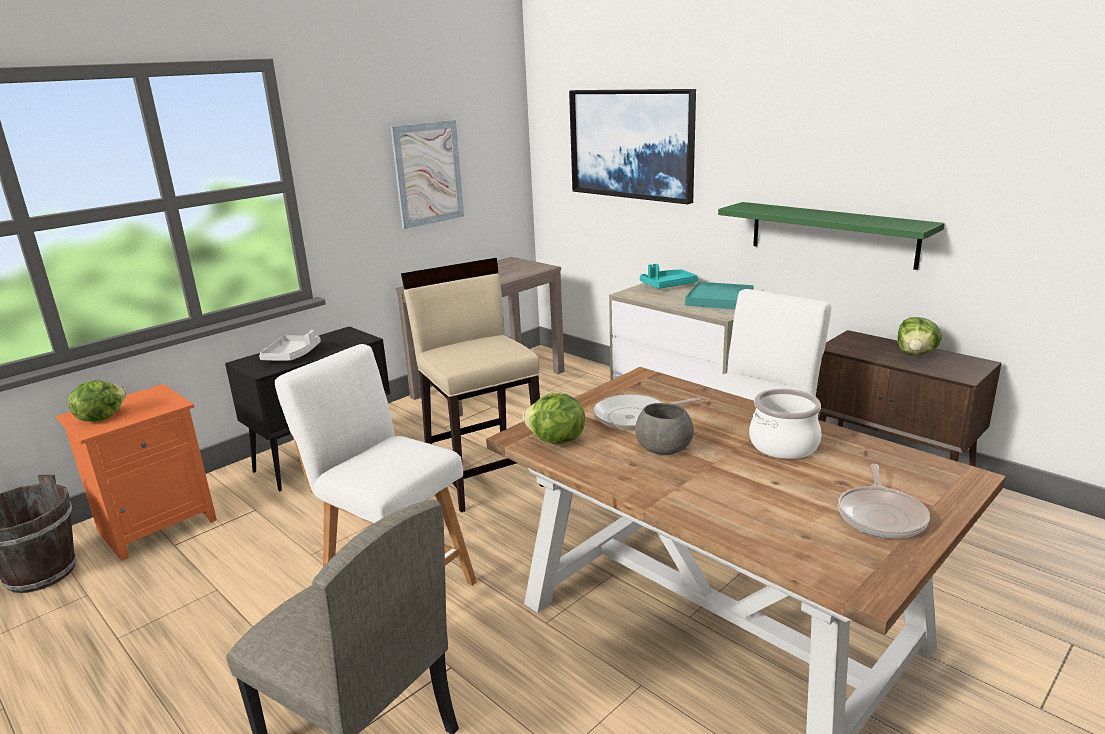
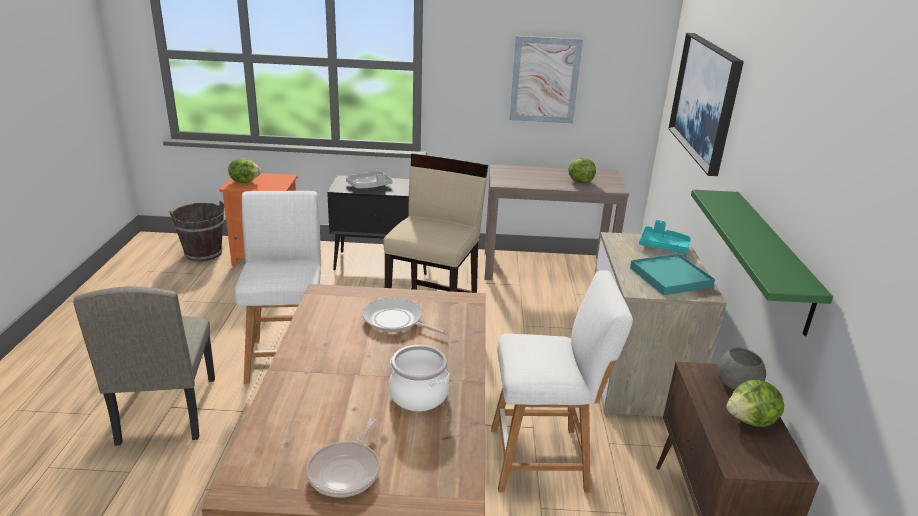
camera: 45 degrees right, 5 degrees up
lettuce [523,393,585,444] -> lettuce moved to [568,158,596,183]
grey bowl [635,403,694,455] -> grey bowl moved to [717,348,766,390]
frying pan [838,464,930,539] -> frying pan turned 45 degrees counterclockwise [306,418,380,497]

